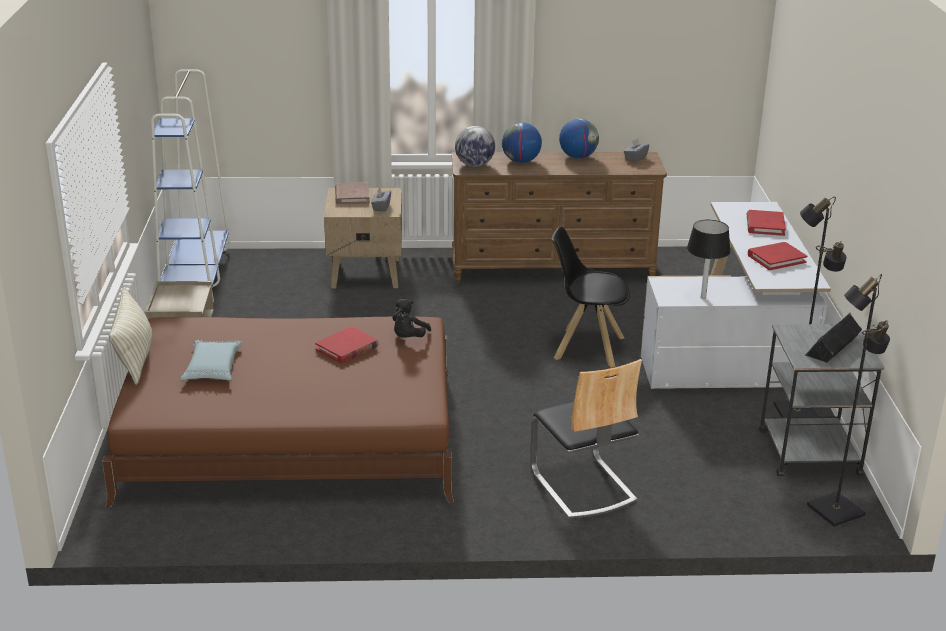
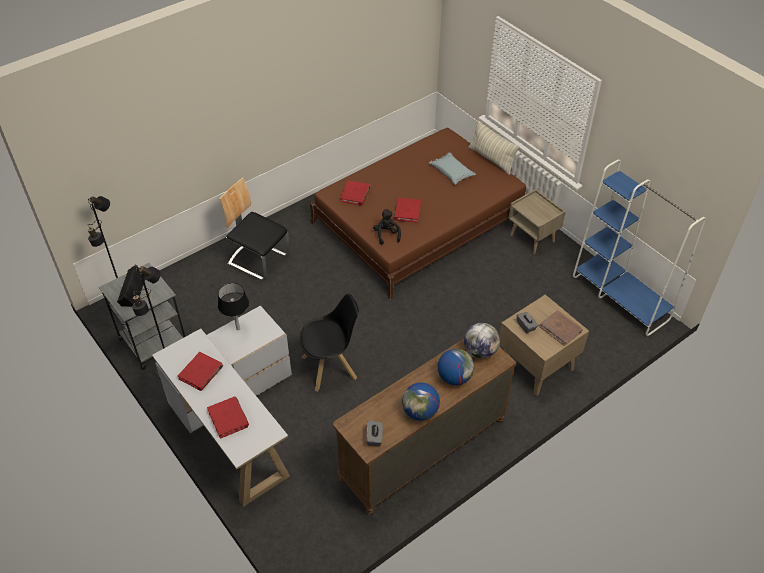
camera: 145 degrees right, 20 degrees up
none -> red book [340,180,371,206]

